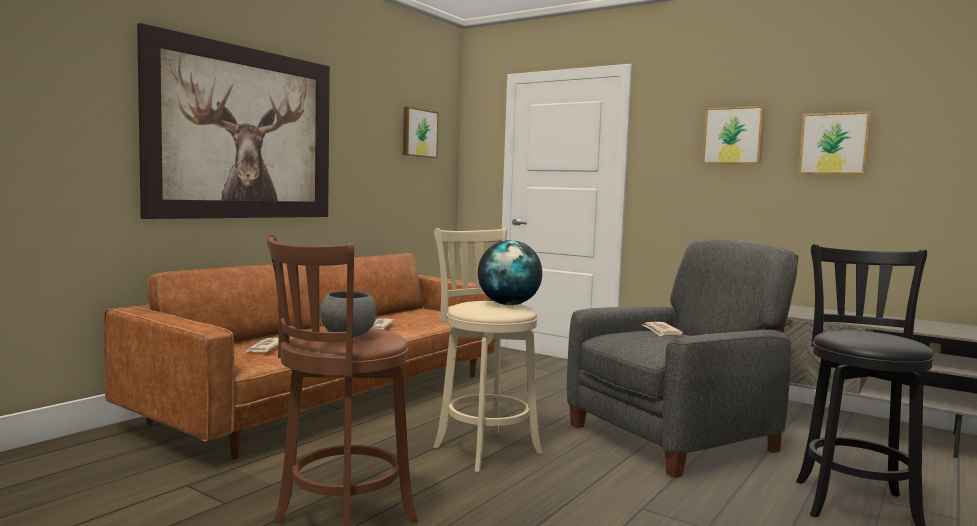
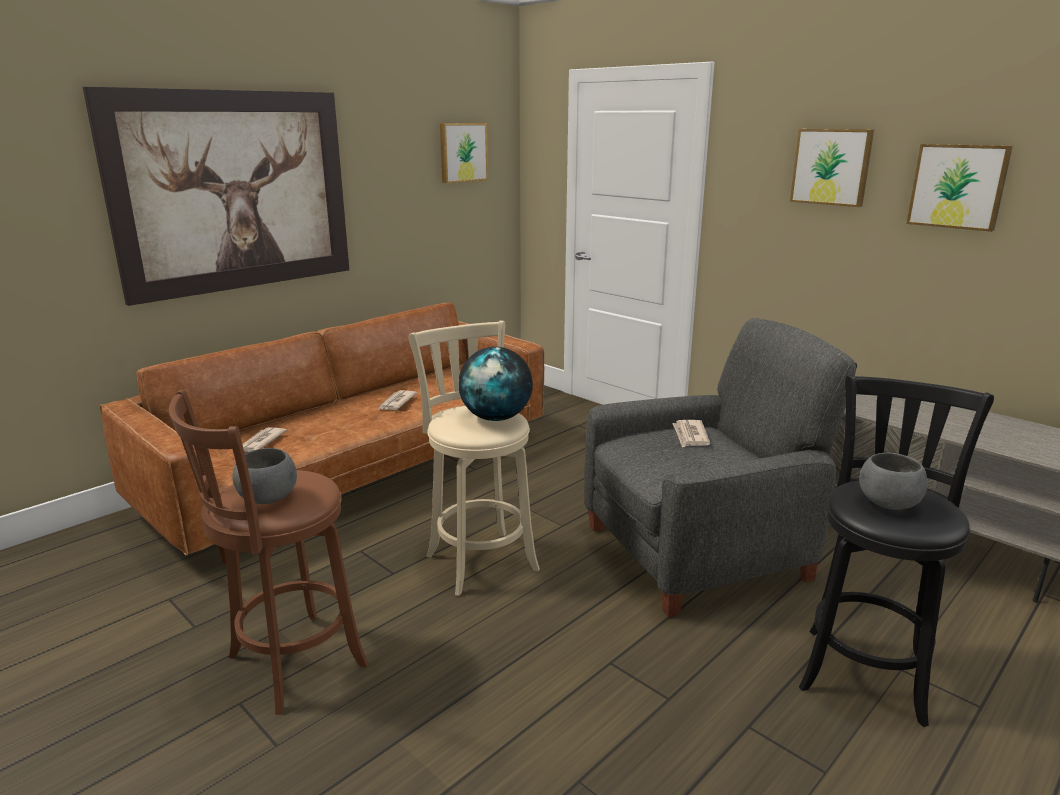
camera: 10 degrees right, 15 degrees up
none -> grey bowl [859,453,928,510]

